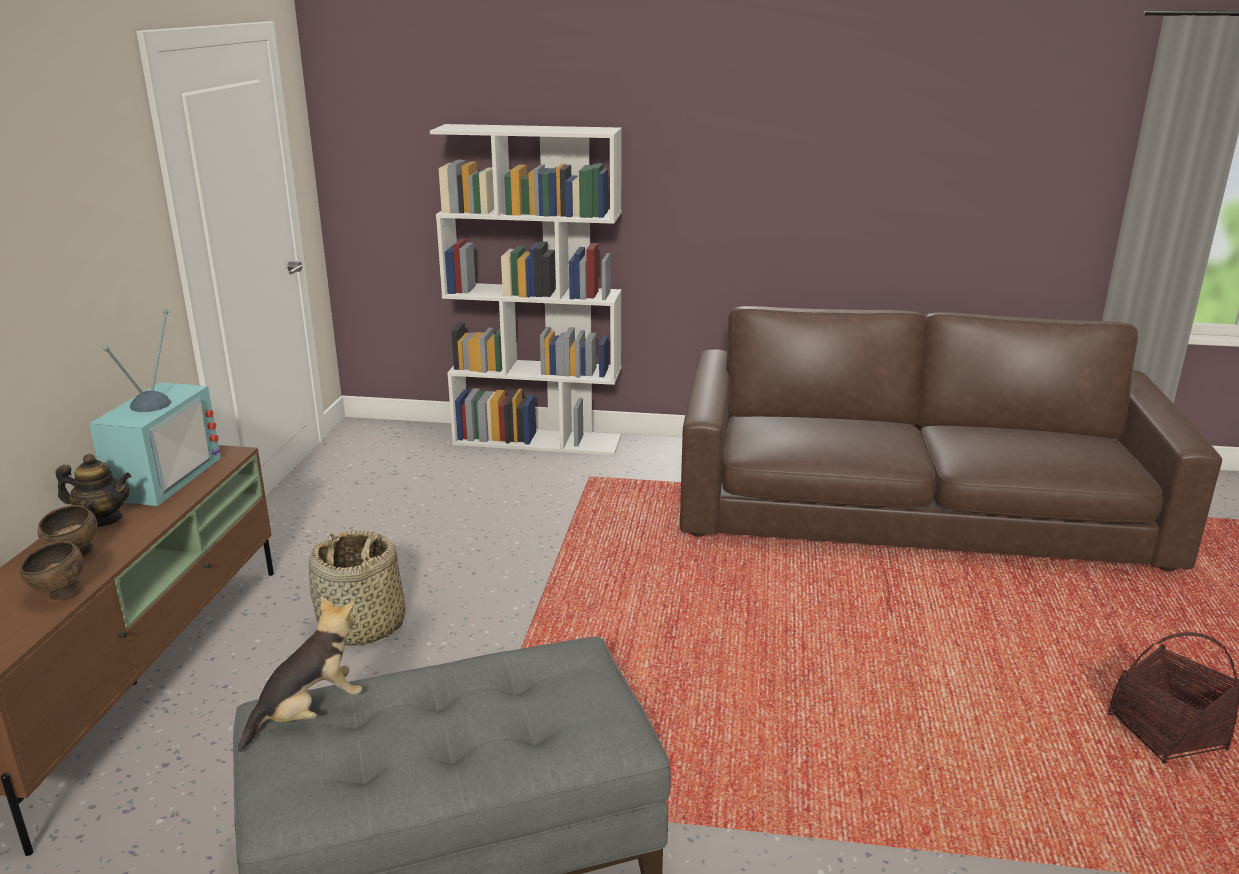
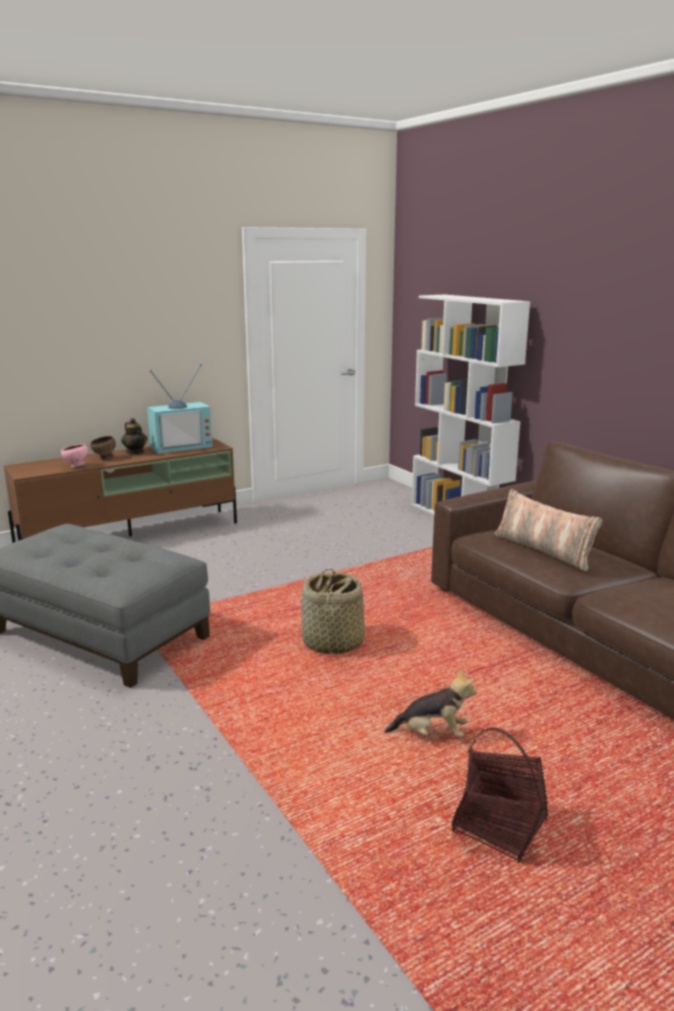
camera: 50 degrees right, 5 degrees down
brown bowl [20,541,84,600] -> pink bowl [61,444,88,467]
plush toy [238,597,362,752] -> plush toy moved to [384,668,478,737]
basket [309,530,406,646] -> basket moved to [301,568,365,654]
none -> pillow [494,489,602,571]

